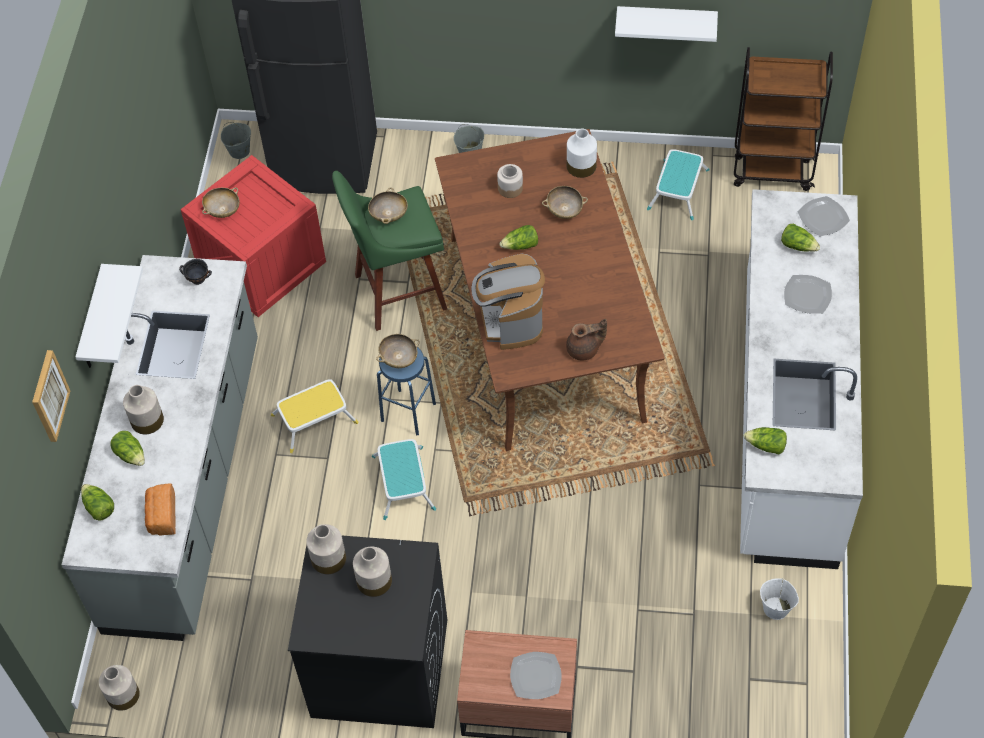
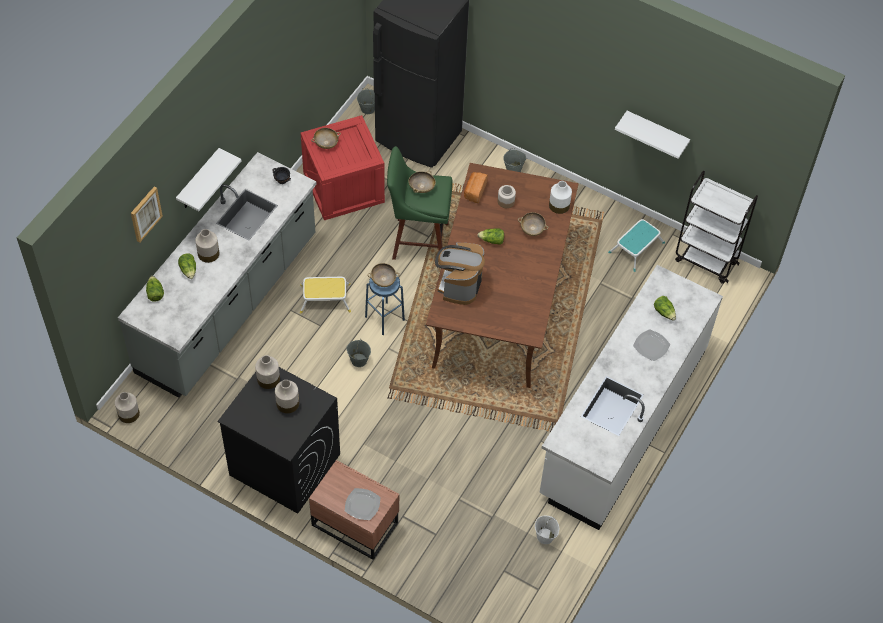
camera: 20 degrees right, 0 degrees up
bread [145,483,176,536] -> bread moved to [464,172,488,203]
turquoise step ladder [371,439,436,520] -> grey bucket [346,339,371,367]
brown teapot [566,319,607,361] -> none
brown cart [734,47,833,191] -> white cart [675,171,758,284]
lettuce [743,427,787,455] -> none
plate [798,196,850,236] -> none

